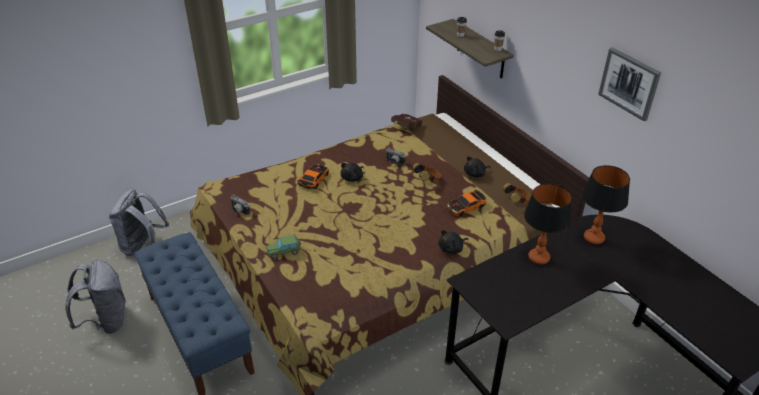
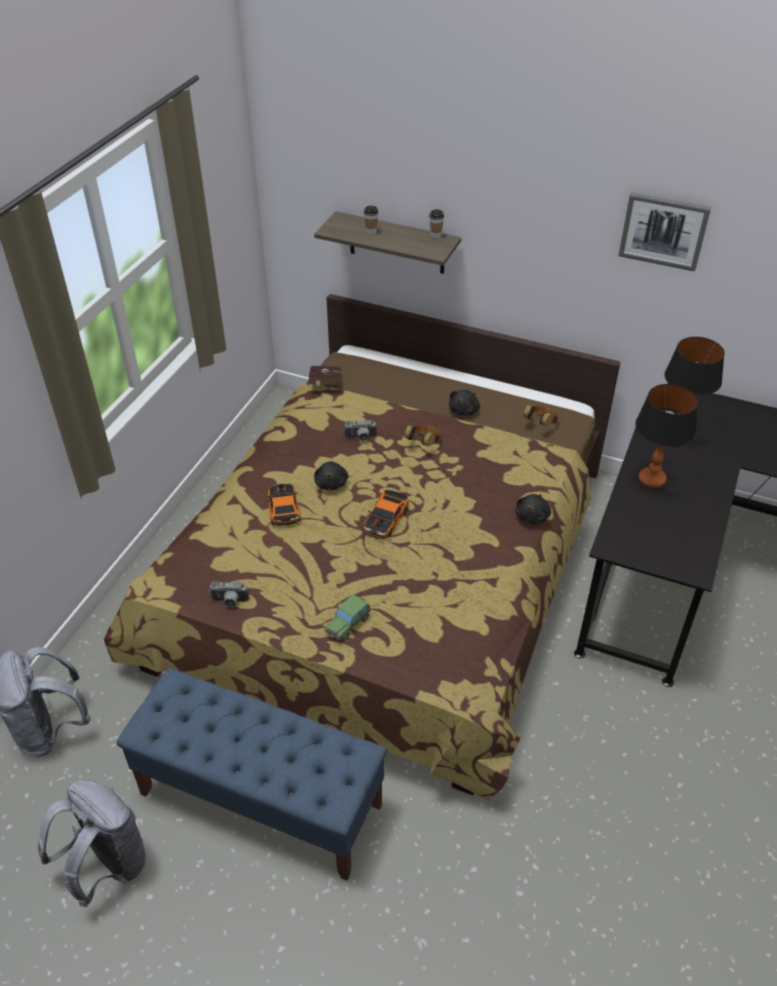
camera: 35 degrees left, 5 degrees up
toy car [447,190,486,216] -> toy car moved to [363,490,409,539]

